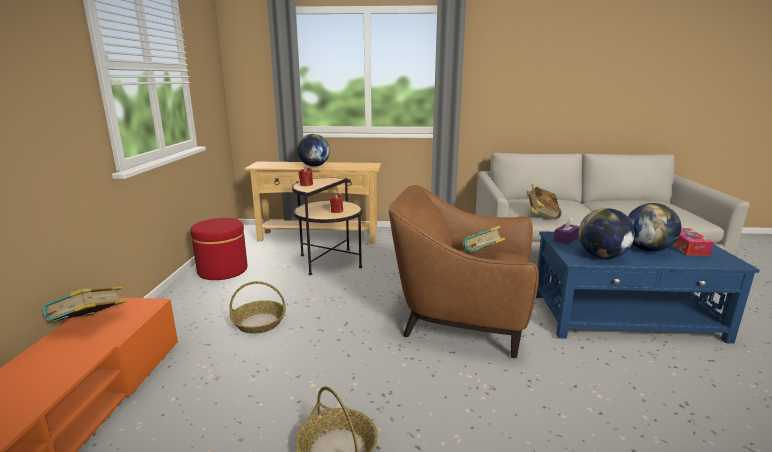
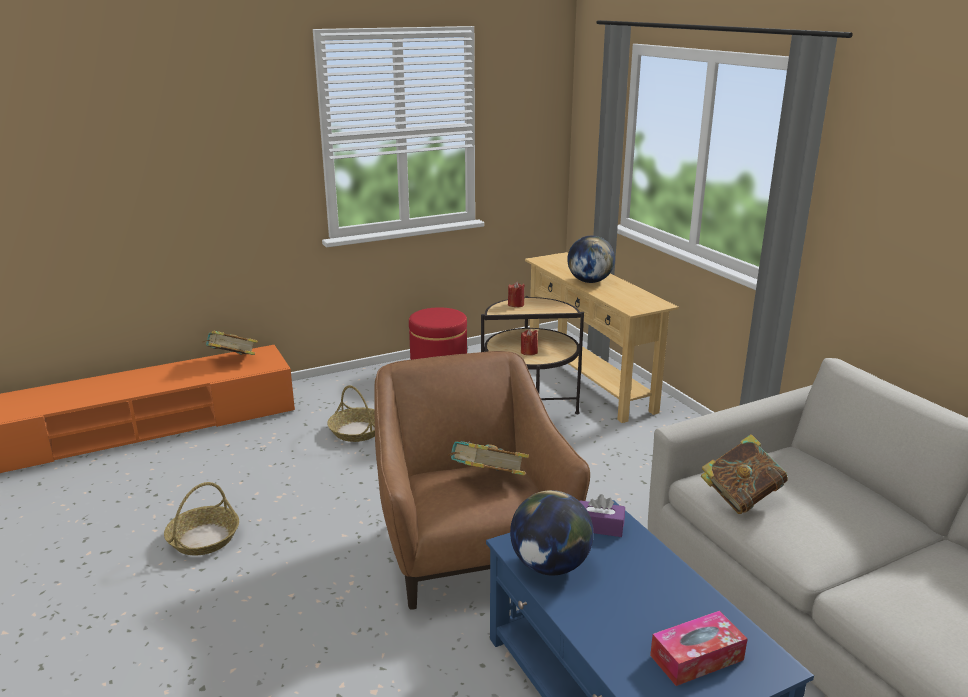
camera: 60 degrees right, 5 degrees up
globe [628,203,681,252] -> none

